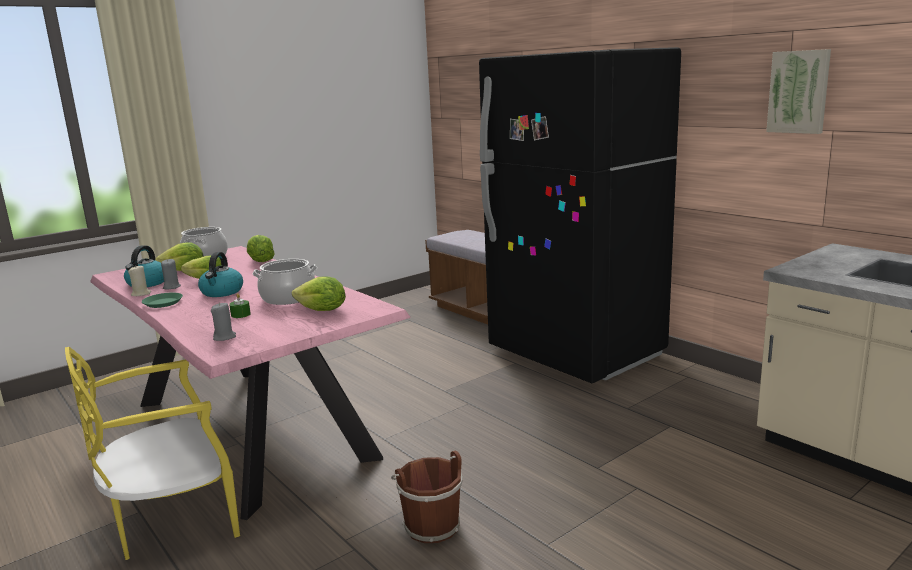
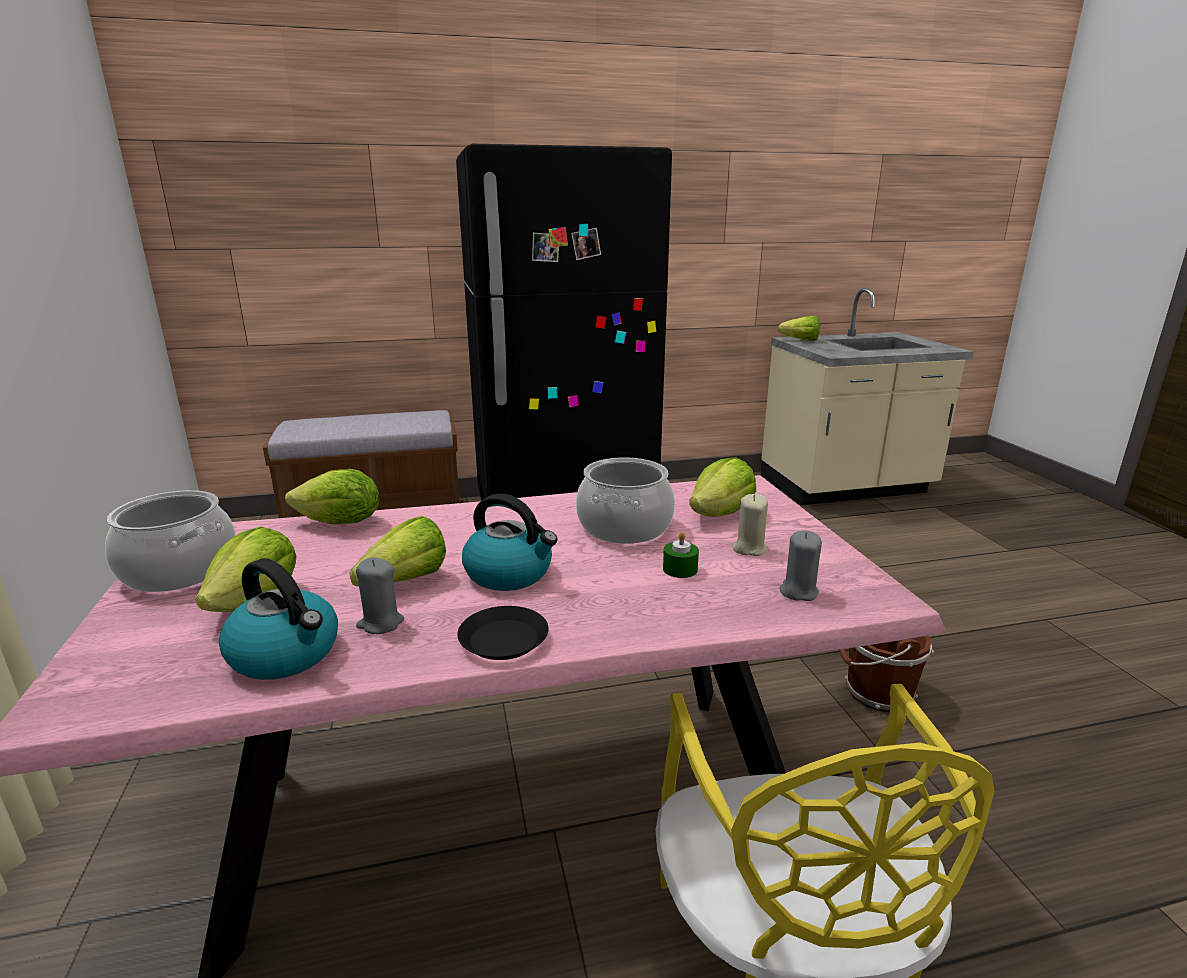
camera: 65 degrees left, 5 degrees up
beige candle [128,265,151,296] -> beige candle moved to [732,494,768,556]
green plate [142,293,183,308] -> black plate [457,606,548,660]
picture [766,49,831,134] -> none
none -> lettuce [778,316,820,341]

